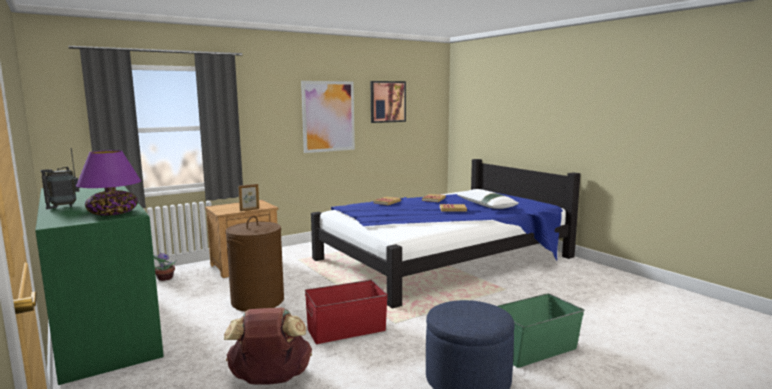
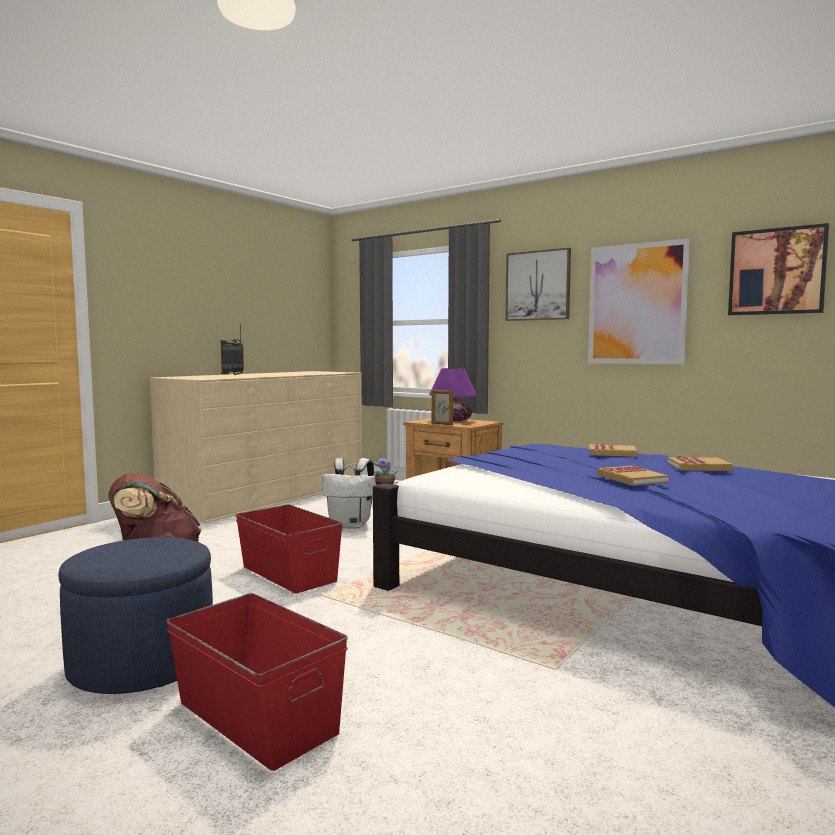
camera: 70 degrees right, 5 degrees down
green dresser [35,186,164,385] -> beige dresser [150,371,362,523]
purple table lamp [76,150,141,216] -> purple table lamp moved to [429,368,477,421]
brown laundry basket [225,216,284,311] -> white backpack [322,458,375,529]
white pillow [457,189,519,209] -> none
green storage box [498,293,584,368] -> red storage box [166,593,348,771]
none -> picture [505,248,571,321]

